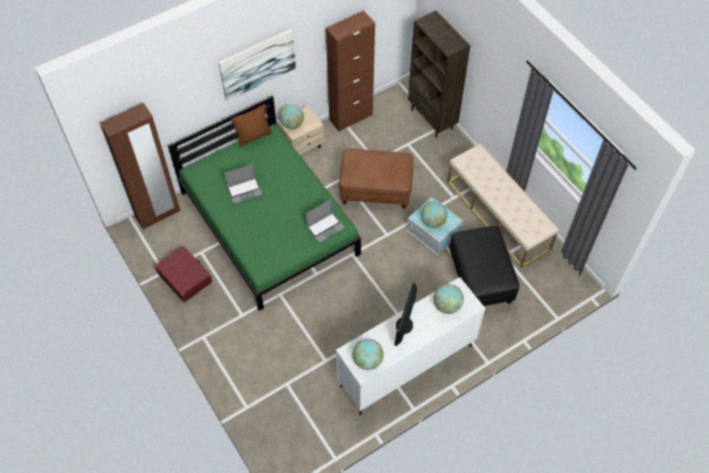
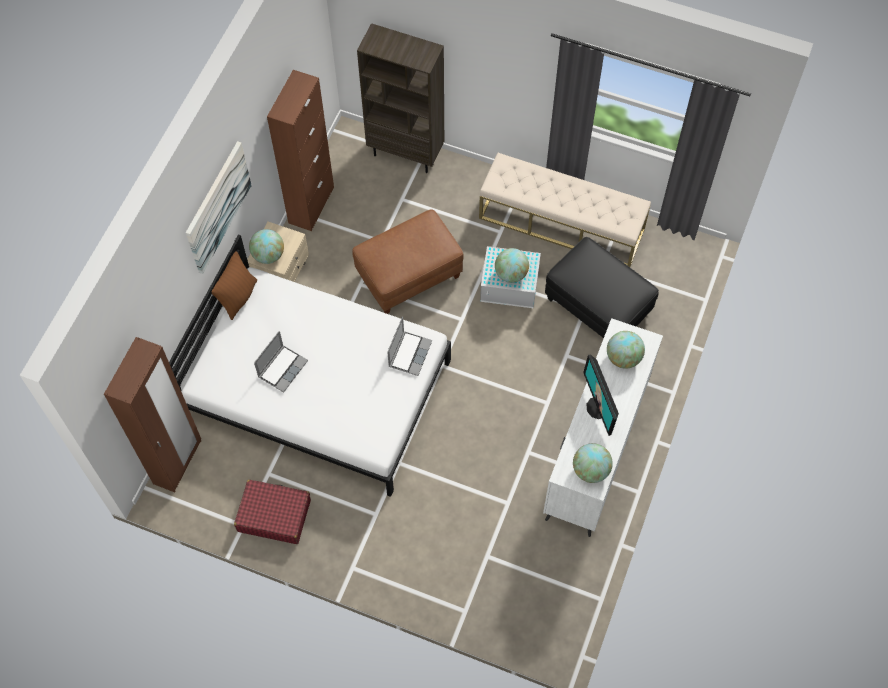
camera: 35 degrees left, 5 degrees up
green bed [168,96,361,311] -> white bed [169,234,451,497]

